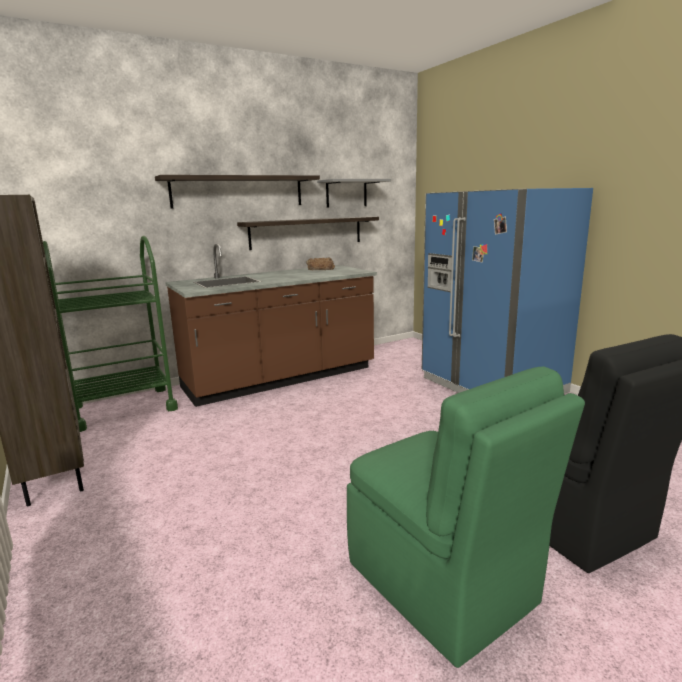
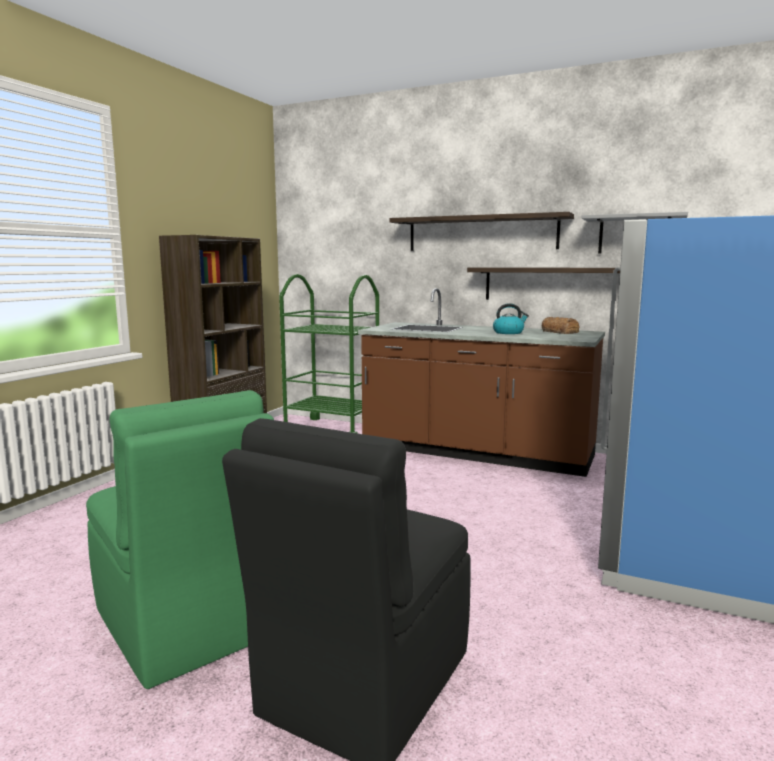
camera: 55 degrees right, 5 degrees down
green chair [347,366,585,668] -> green chair turned 60 degrees counterclockwise [86,390,274,689]
none -> kettle [493,303,529,334]

